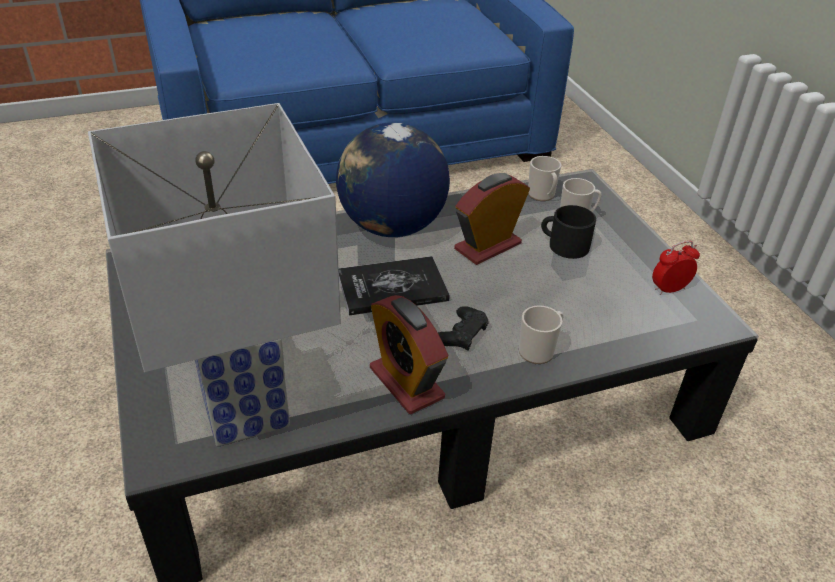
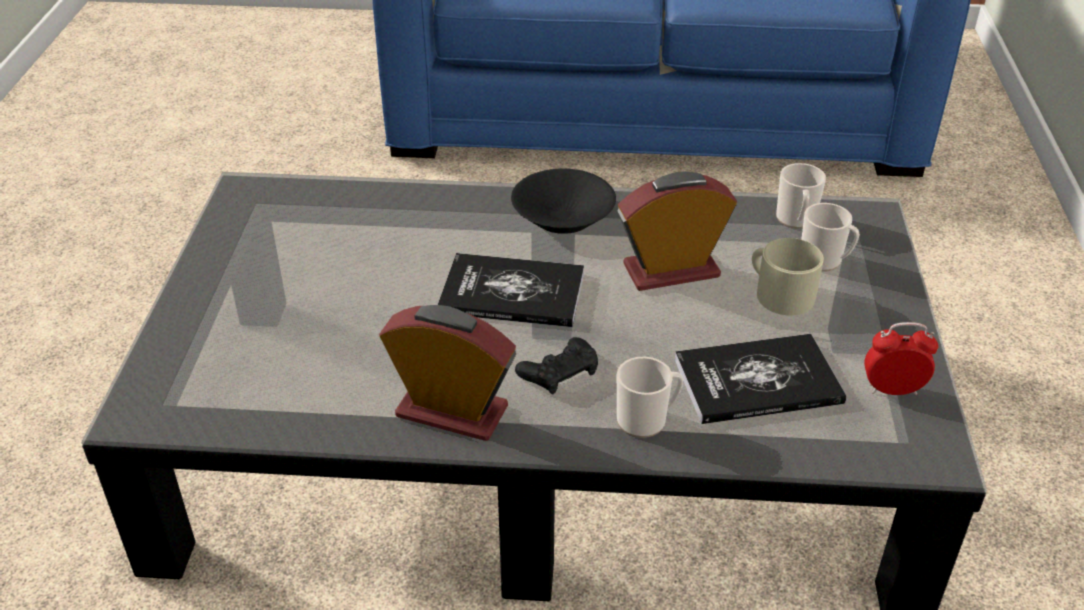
camera: 25 degrees right, 0 degrees up
white table lamp [88,103,341,446] -> none
globe [336,122,450,237] -> black bowl [511,169,616,234]
alarm clock [370,295,448,414] -> alarm clock turned 120 degrees clockwise [379,305,516,441]
black mug [541,205,596,259] -> beige mug [752,238,824,316]
none -> book [675,334,846,424]

